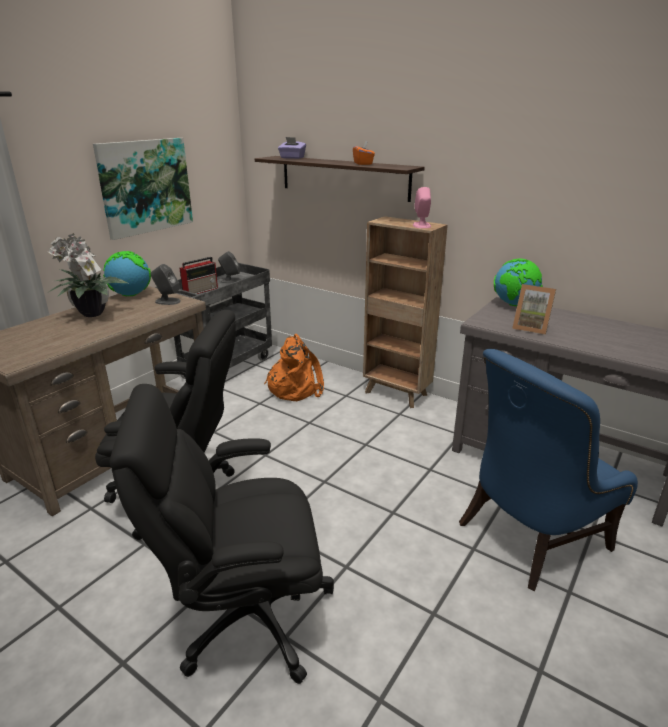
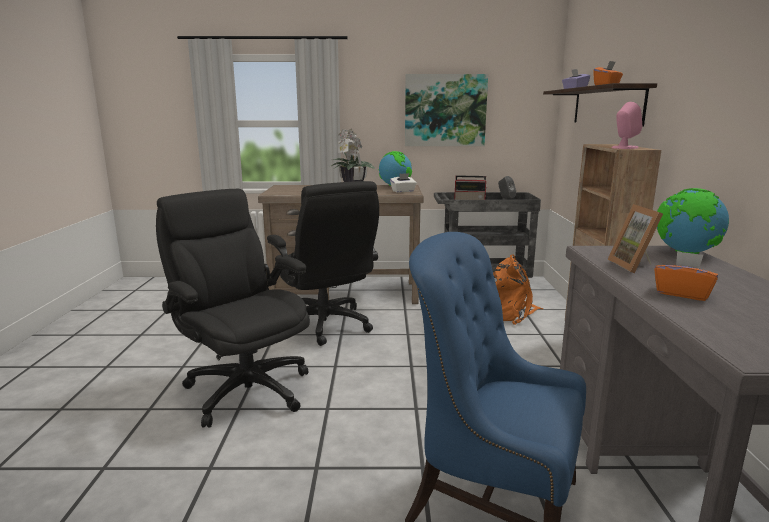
camera: 55 degrees right, 10 degrees down
grey speaker [151,264,181,305] -> white tissue box [390,173,417,193]
none -> orange tissue box [654,251,718,301]

